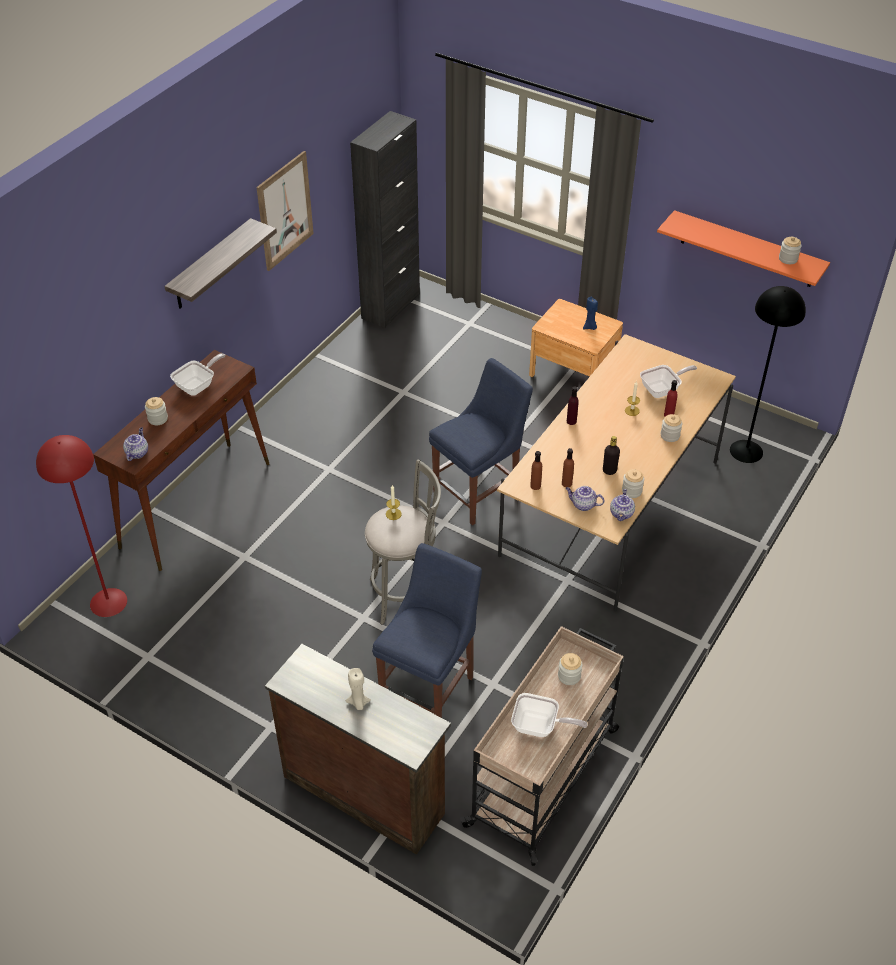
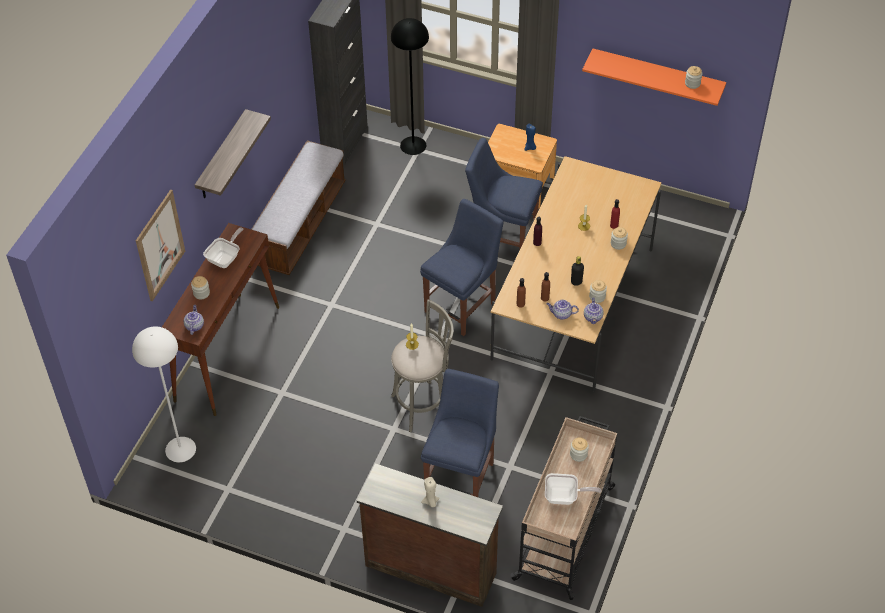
camera: 10 degrees left, 5 degrees up
red floor lamp [36,435,127,617] -> white floor lamp [132,326,196,462]
picture [256,151,314,271] -> picture moved to [136,189,185,301]
frying pan [640,365,697,398] -> none
black floor lamp [730,286,806,463] -> black floor lamp moved to [391,18,429,155]
none -> bench [251,140,346,275]
none -> blue chair [465,138,543,250]

